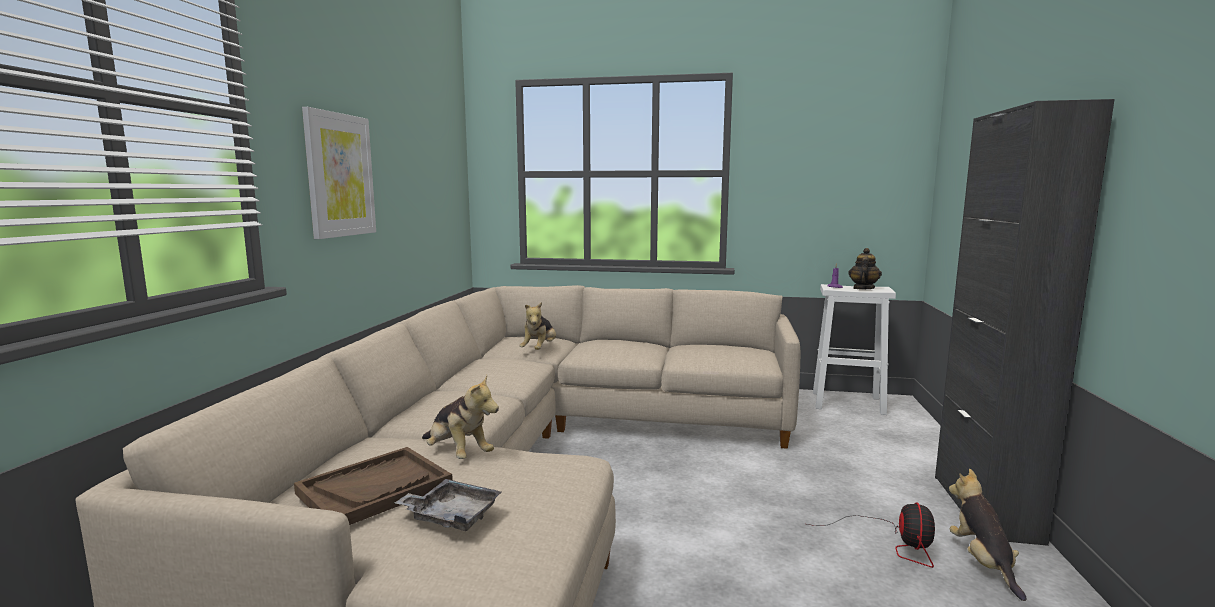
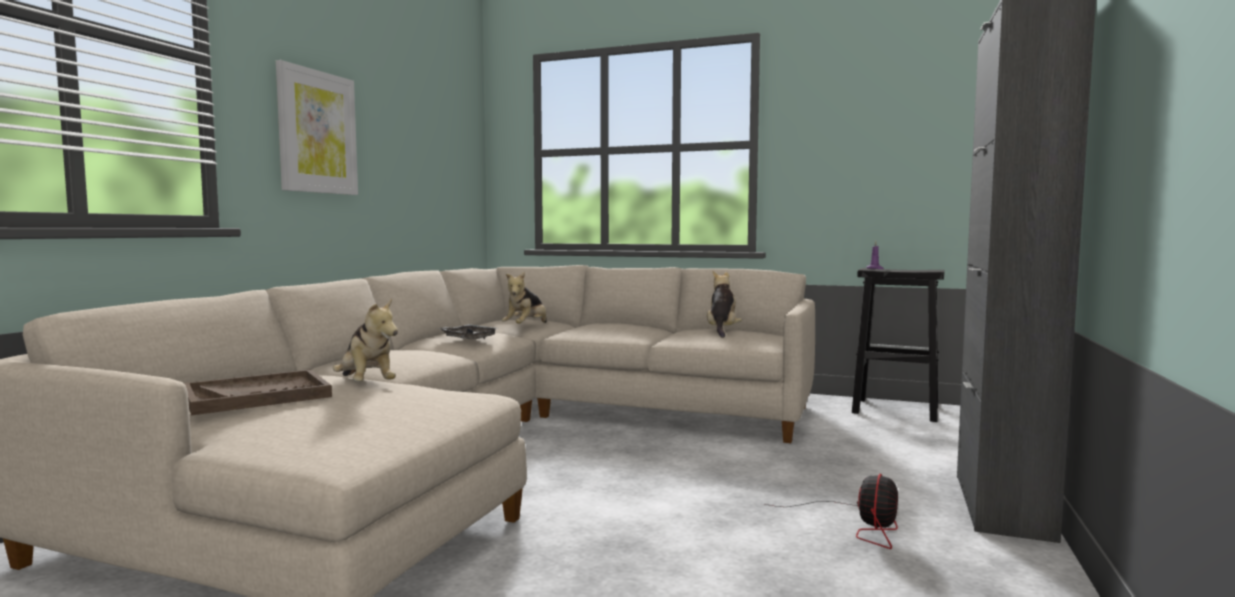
camera: 10 degrees right, 5 degrees down
grey tray [394,479,502,531] -> grey tray moved to [437,324,499,340]
white stool [813,284,896,415] -> black stool [852,268,944,422]
teapot [848,248,882,289] -> none
plush toy [949,469,1027,601] -> plush toy moved to [707,270,742,338]

